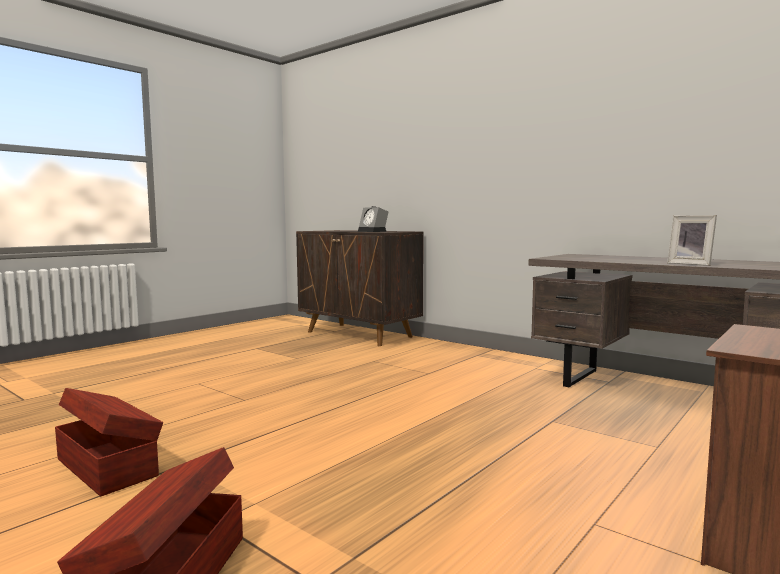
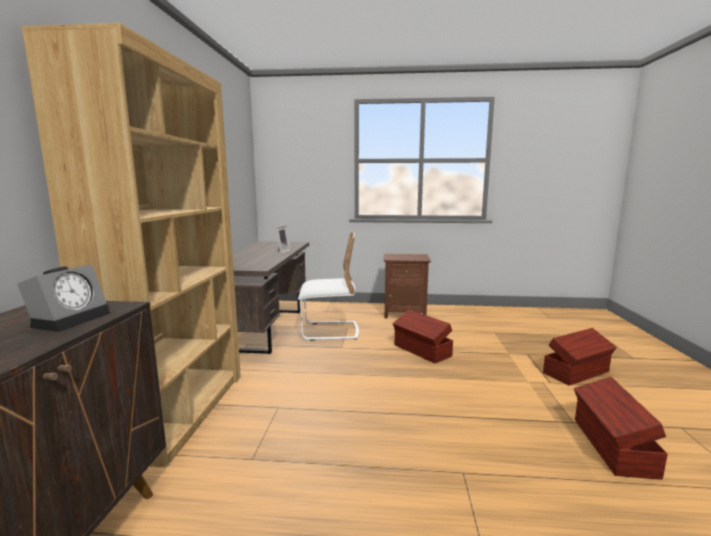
camera: 125 degrees left, 5 degrees up
none -> brown bookcase [21,23,241,467]
none -> white chair [298,232,359,341]
none -> brown storage box [393,310,453,363]

